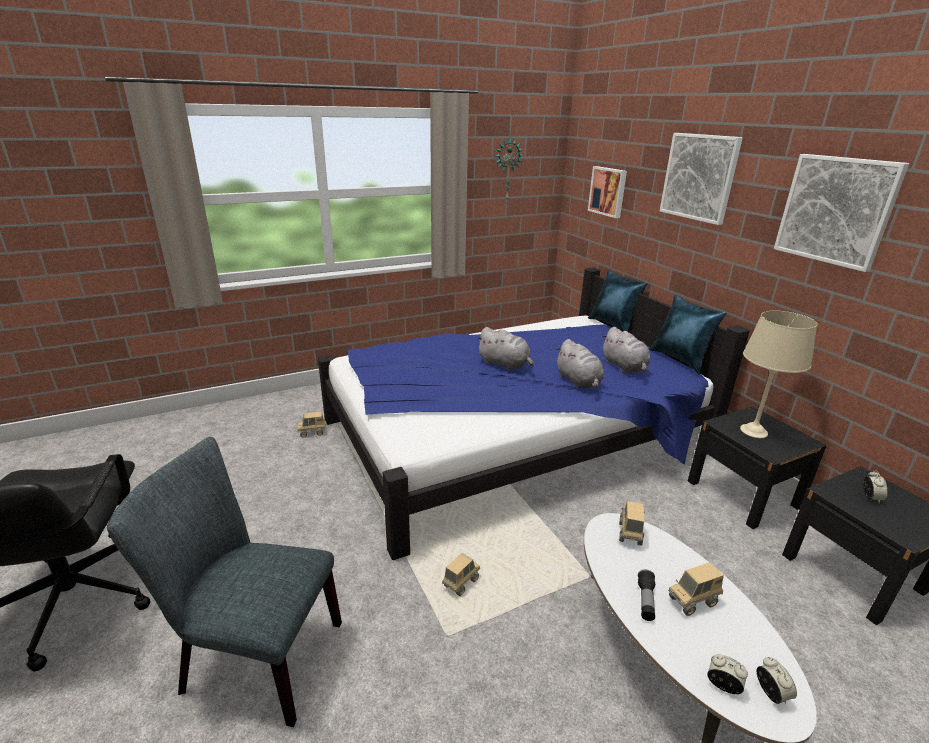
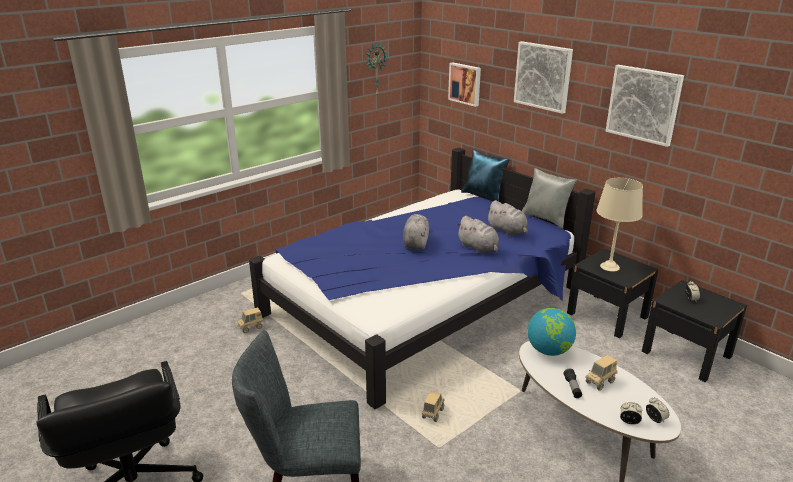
camera: 15 degrees left, 0 degrees up
grey plush toy [476,327,534,371] -> grey plush toy turned 105 degrees counterclockwise [403,214,429,249]
toy truck [619,501,645,546] -> globe [527,308,576,356]
blue pillow [649,295,726,373] -> grey pillow [522,168,577,229]

